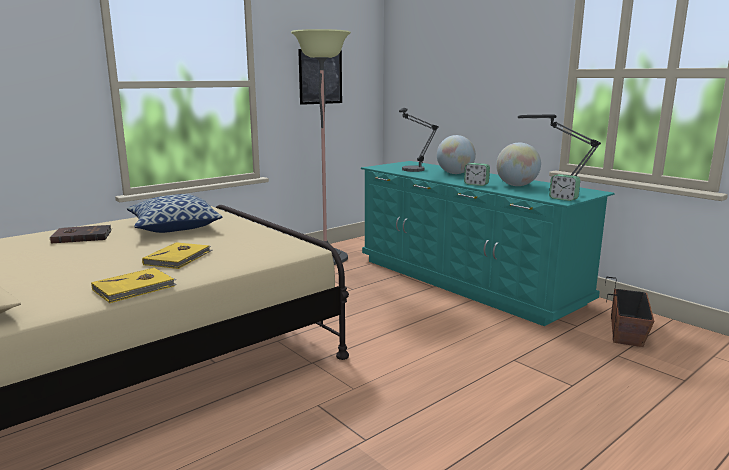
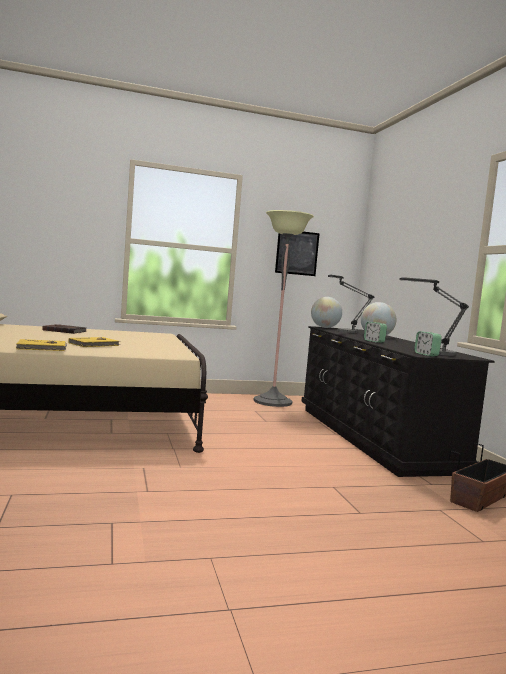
camera: 25 degrees right, 10 degrees down
pillow [127,194,223,233] -> none
turquoise dresser [361,161,615,326] -> black dresser [301,326,495,477]
globe [496,143,541,186] -> globe moved to [311,297,342,328]

